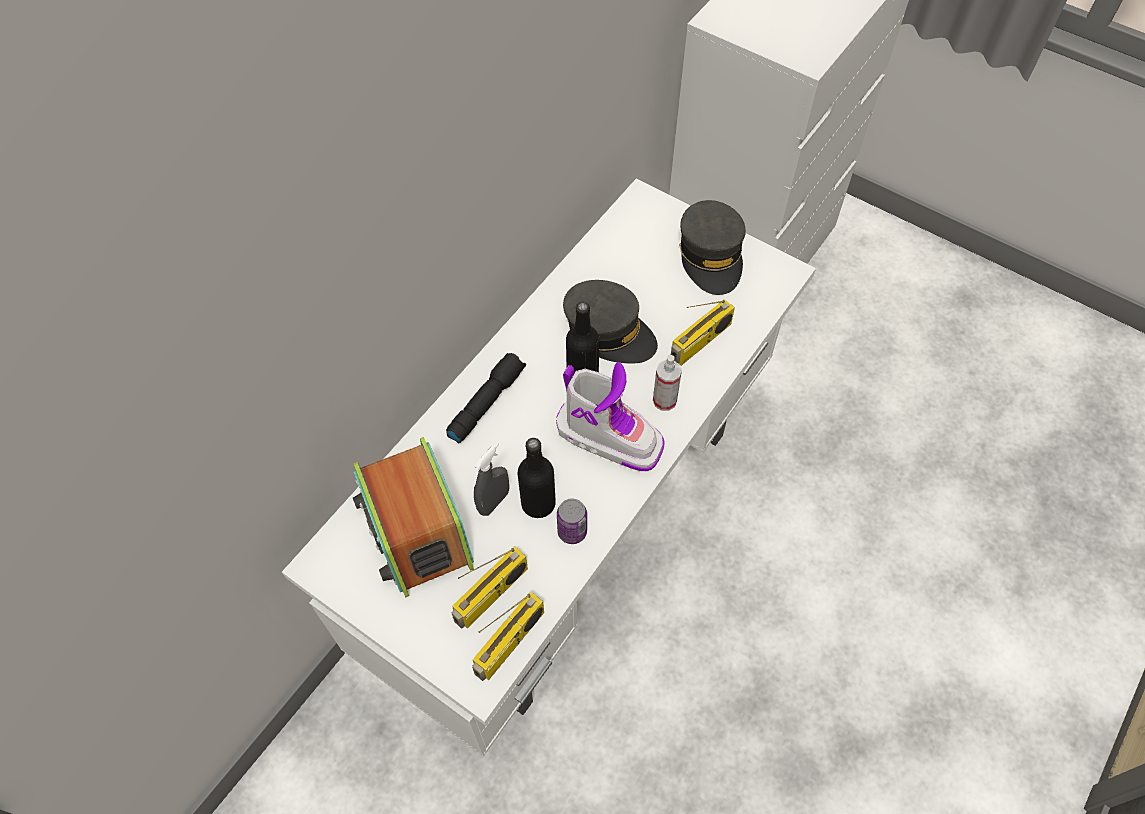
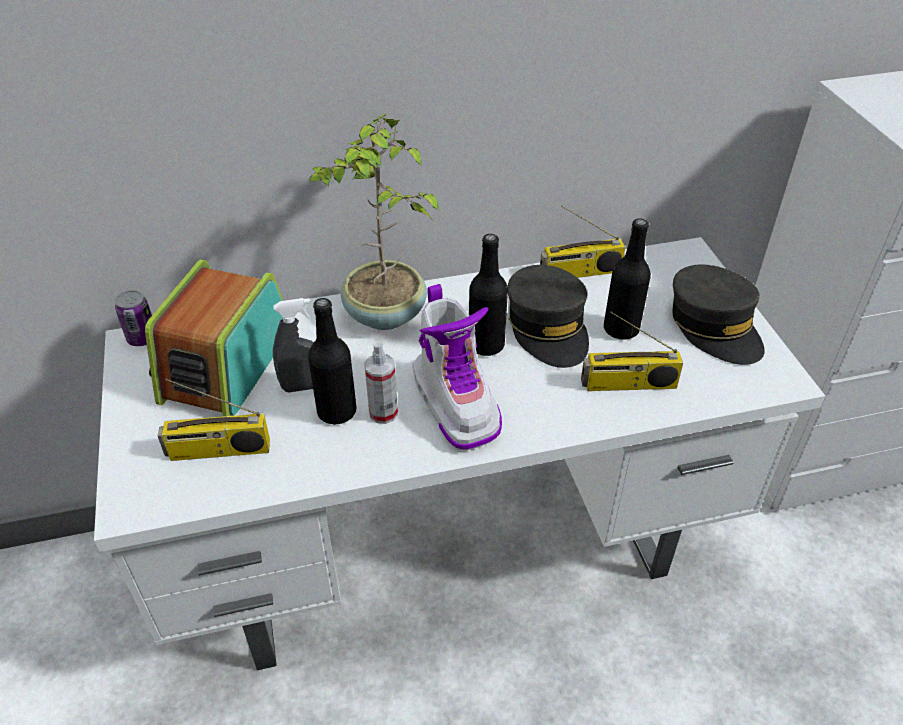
camera: 40 degrees right, 15 degrees down
black flashlight [446,353,526,443] -> potted plant [309,113,439,330]
radio [472,592,544,681] -> radio moved to [540,206,626,278]
can [557,498,587,544] -> can moved to [115,290,152,346]
spray bottle [653,355,682,411] -> spray bottle moved to [364,341,398,424]
grey cap [679,200,746,295] -> grey cap turned 60 degrees counterclockwise [673,265,765,365]
none -> black bottle [604,218,651,340]

